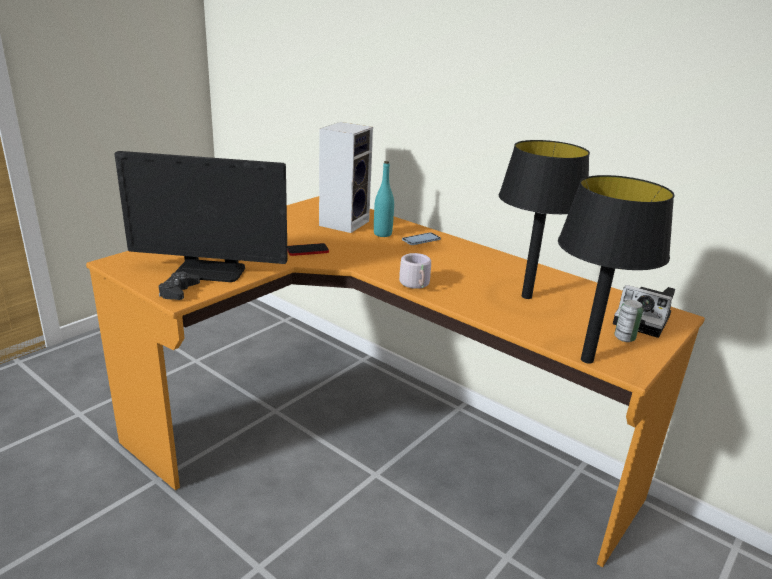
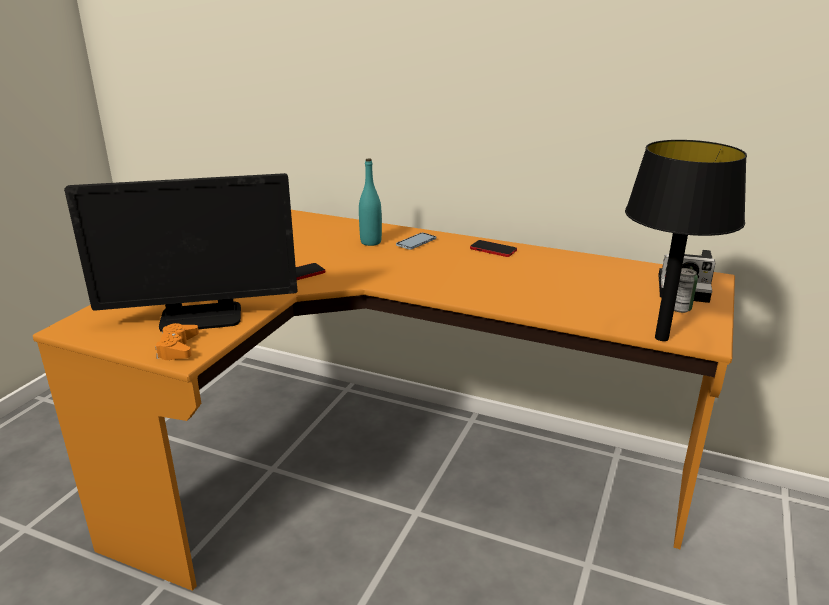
camera: 15 degrees left, 0 degrees up
black game controller [159,272,200,300] -> orange game controller [155,323,199,360]
speaker [319,122,373,233] -> none
grey mug [399,253,431,289] -> none
black table lamp [499,140,590,299] -> none
none -> phone [470,240,517,257]

